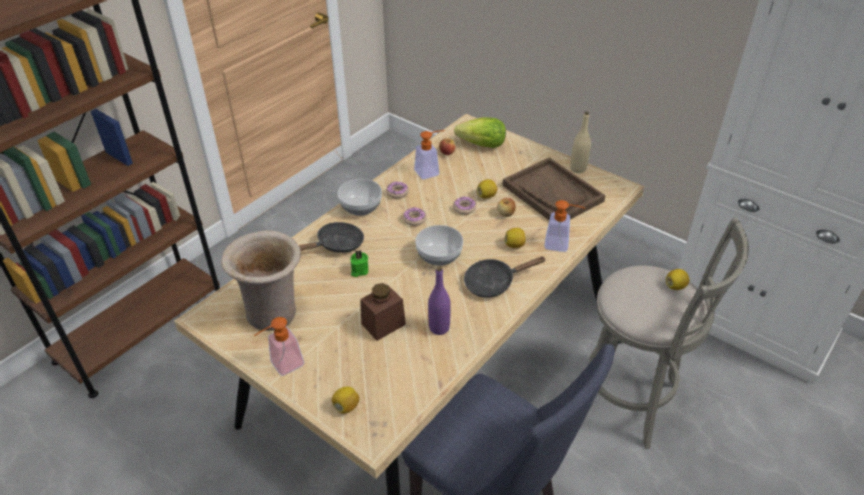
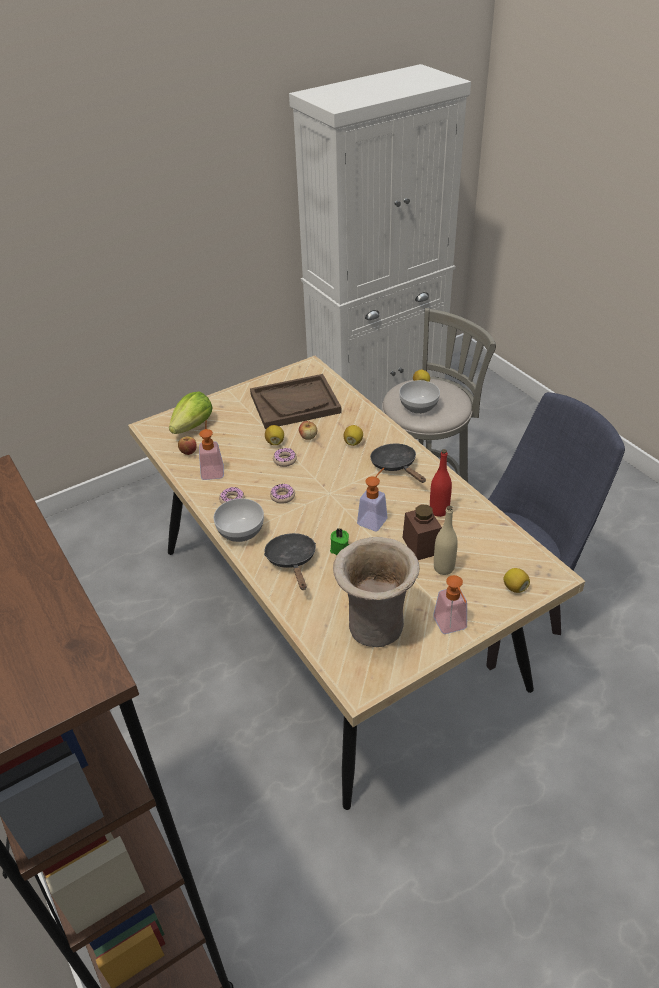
camera: 70 degrees left, 0 degrees up
bowl [415,225,463,266] -> bowl moved to [399,380,440,414]
purple bottle [428,266,451,335] -> red bottle [430,449,452,517]
black frying pan [464,256,546,298] -> black frying pan turned 150 degrees clockwise [370,444,426,483]
soap dispenser [545,200,585,252] -> soap dispenser moved to [357,468,387,531]
beige bottle [570,112,591,173] -> beige bottle moved to [434,506,458,575]

